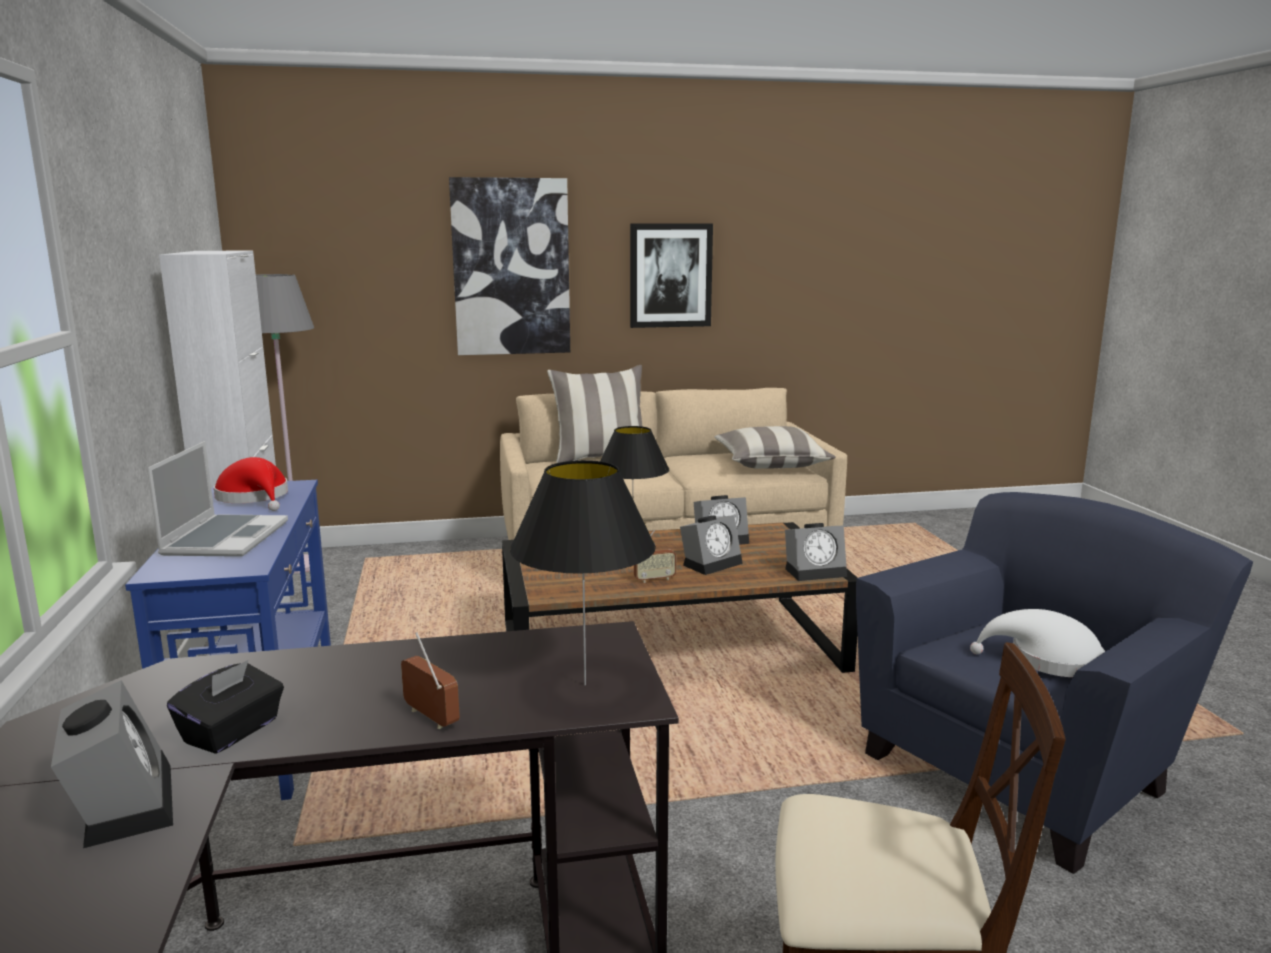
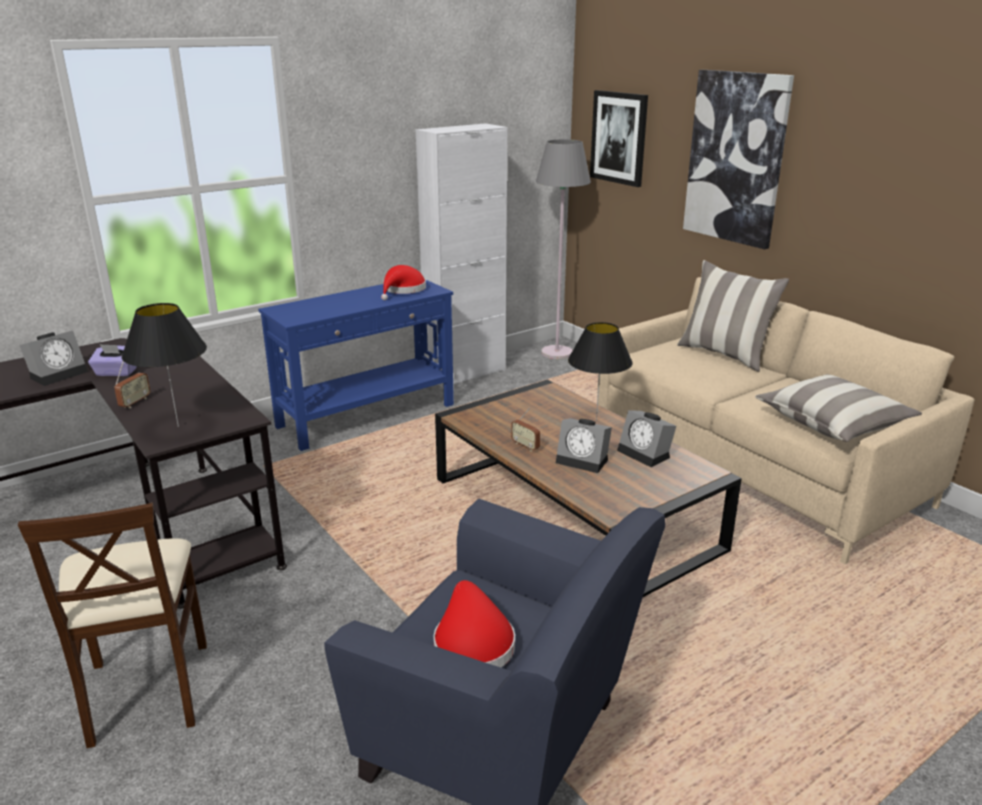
camera: 65 degrees right, 10 degrees up
laptop [147,441,288,557] -> none
black tissue box [167,660,284,754] -> purple tissue box [88,344,137,376]
picture [630,224,713,328] -> picture moved to [590,90,648,187]
alarm clock [785,523,847,581] -> none
white hat [970,609,1105,677] -> red hat [434,580,515,667]

